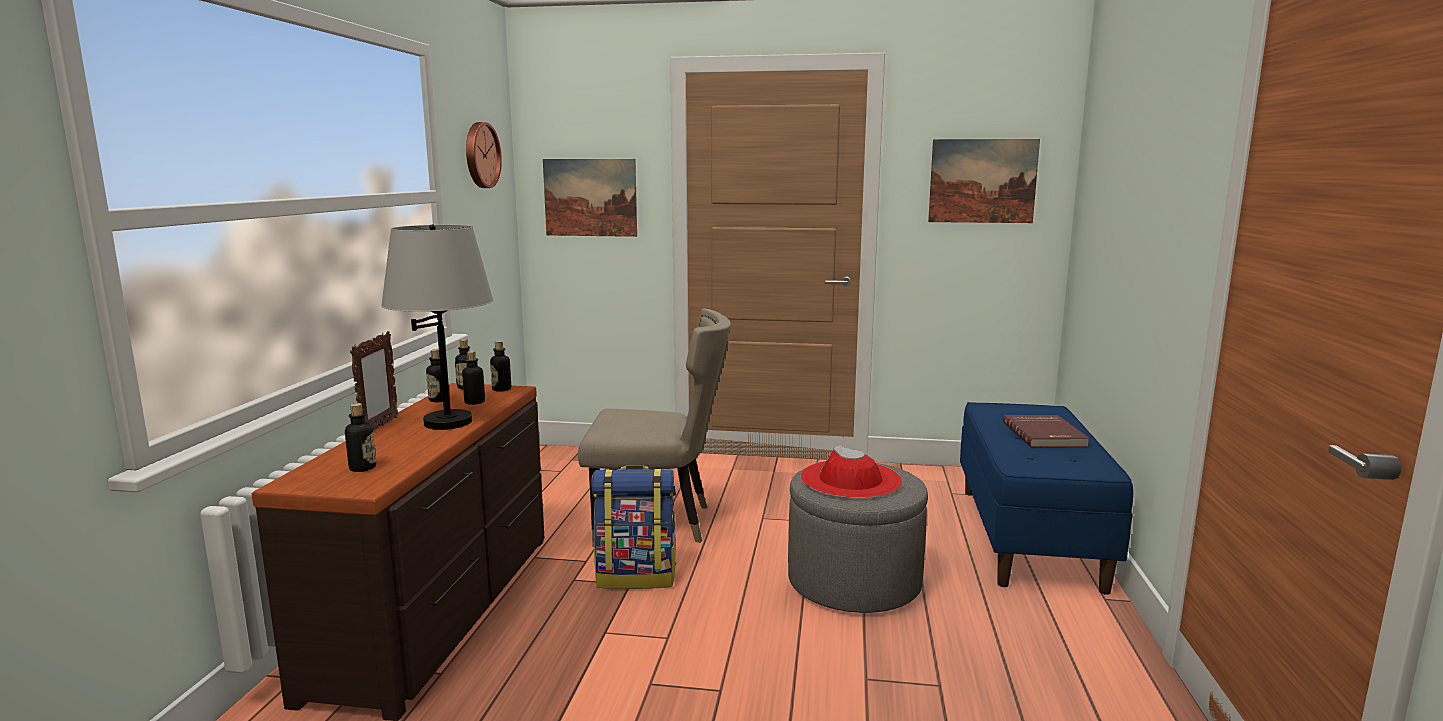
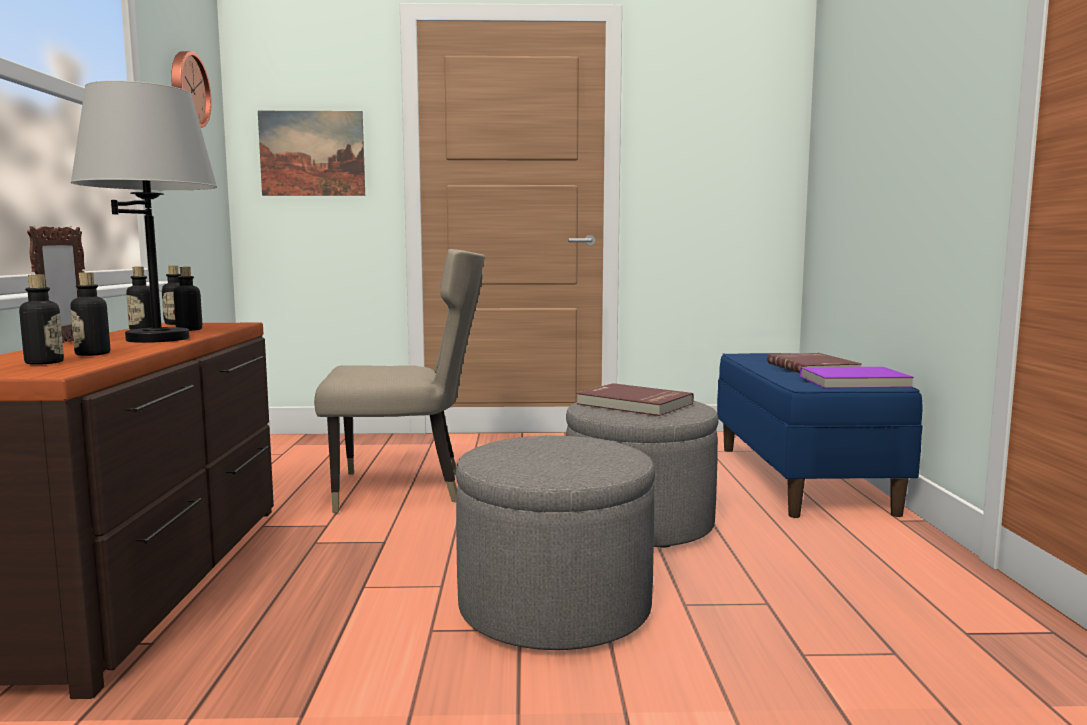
camera: 10 degrees left, 5 degrees down
bottle [490,341,511,392] -> bottle moved to [70,272,110,356]
backpack [591,465,677,589] -> none
red hat [800,445,902,498] -> red book [576,383,694,416]
picture [928,139,1040,223] -> none
none -> grey ottoman [456,436,655,650]
none -> purple book [800,367,914,388]

